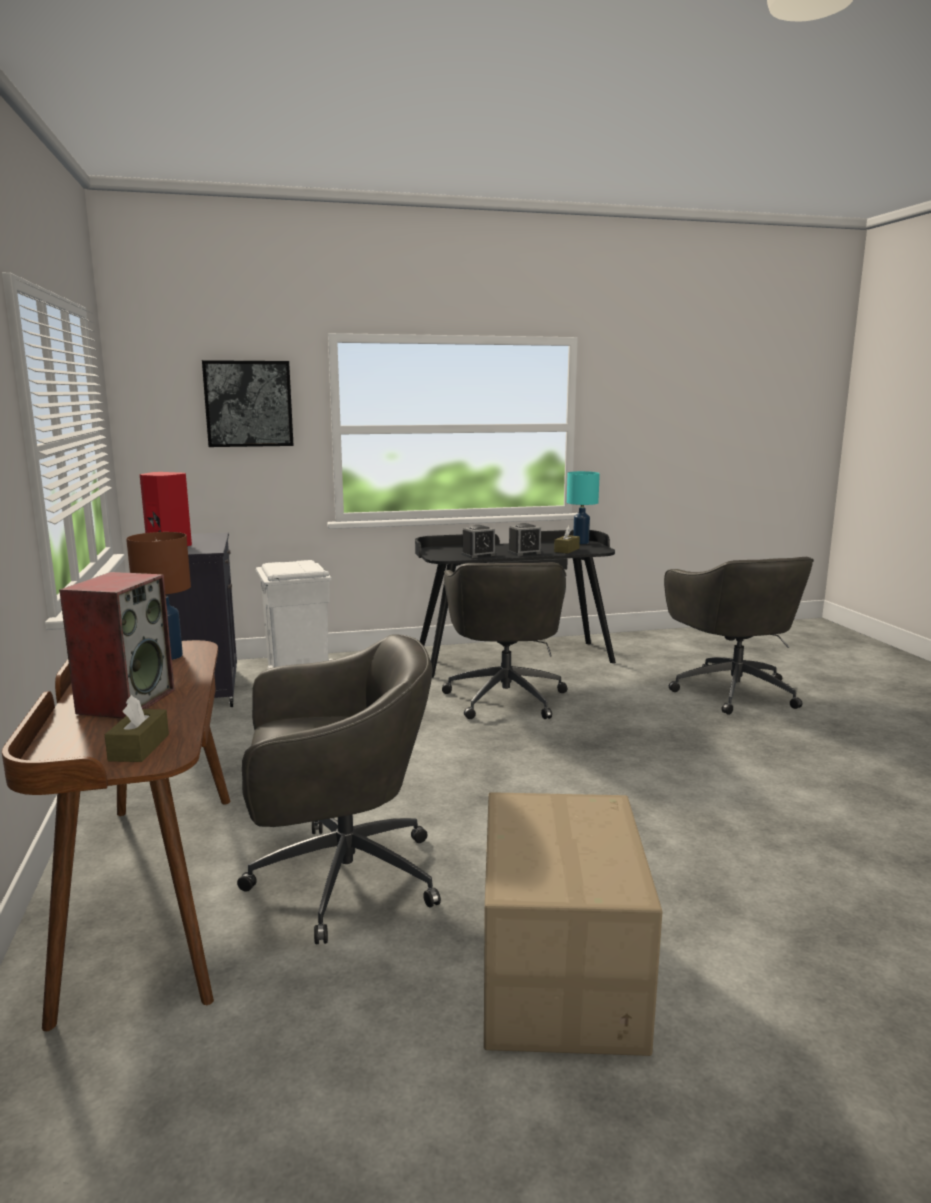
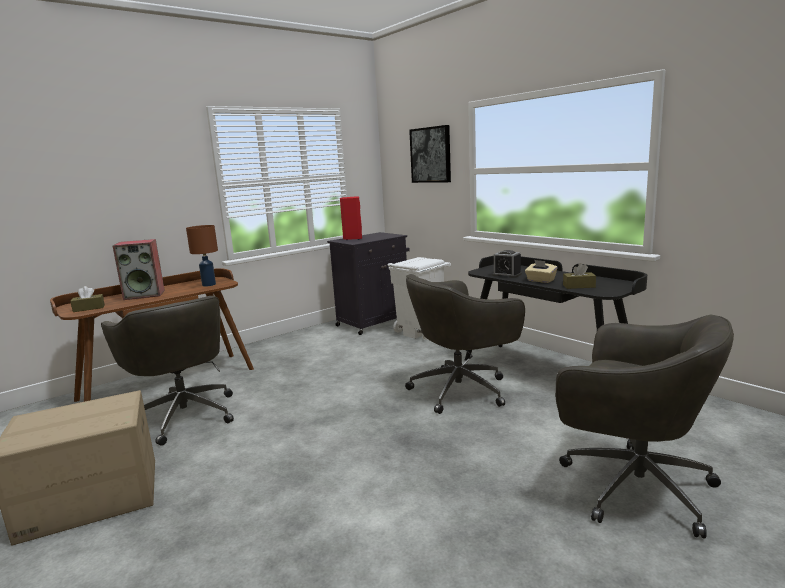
camera: 65 degrees right, 0 degrees up
alarm clock [508,523,542,556] -> beige tissue box [525,260,557,283]
turquoise table lamp [567,471,600,544] -> none
grey office chair [664,557,814,715] -> grey office chair turned 105 degrees counterclockwise [556,315,734,538]

